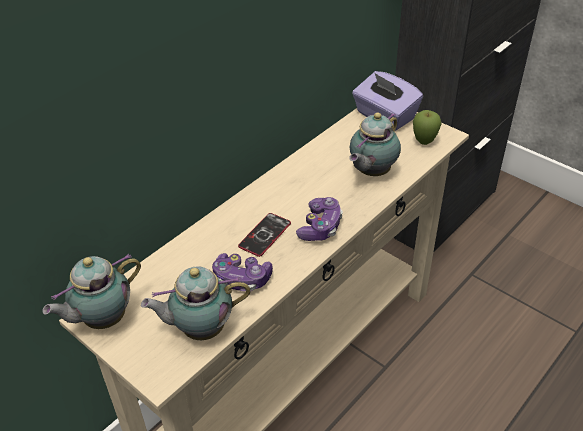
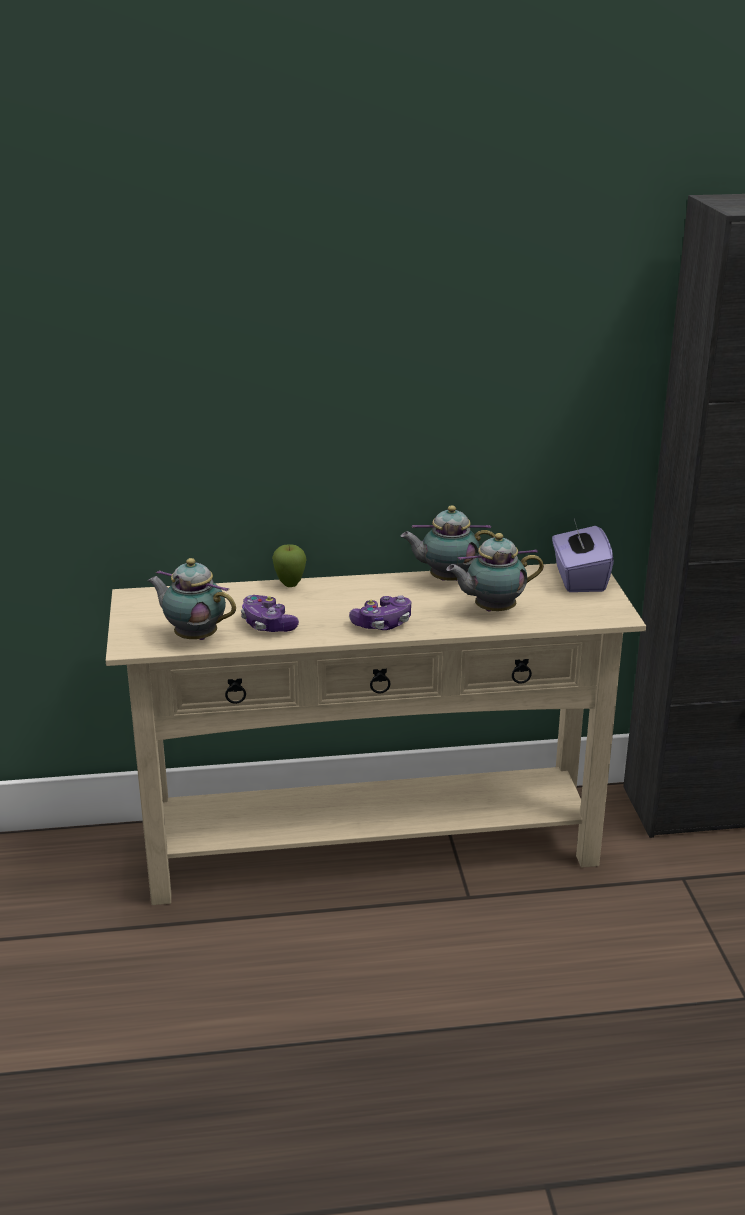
camera: 40 degrees right, 15 degrees down
teapot [43,254,141,329] -> teapot moved to [400,505,495,581]
phone [238,213,291,257] -> none
apple [413,110,442,145] -> apple moved to [272,544,307,587]

